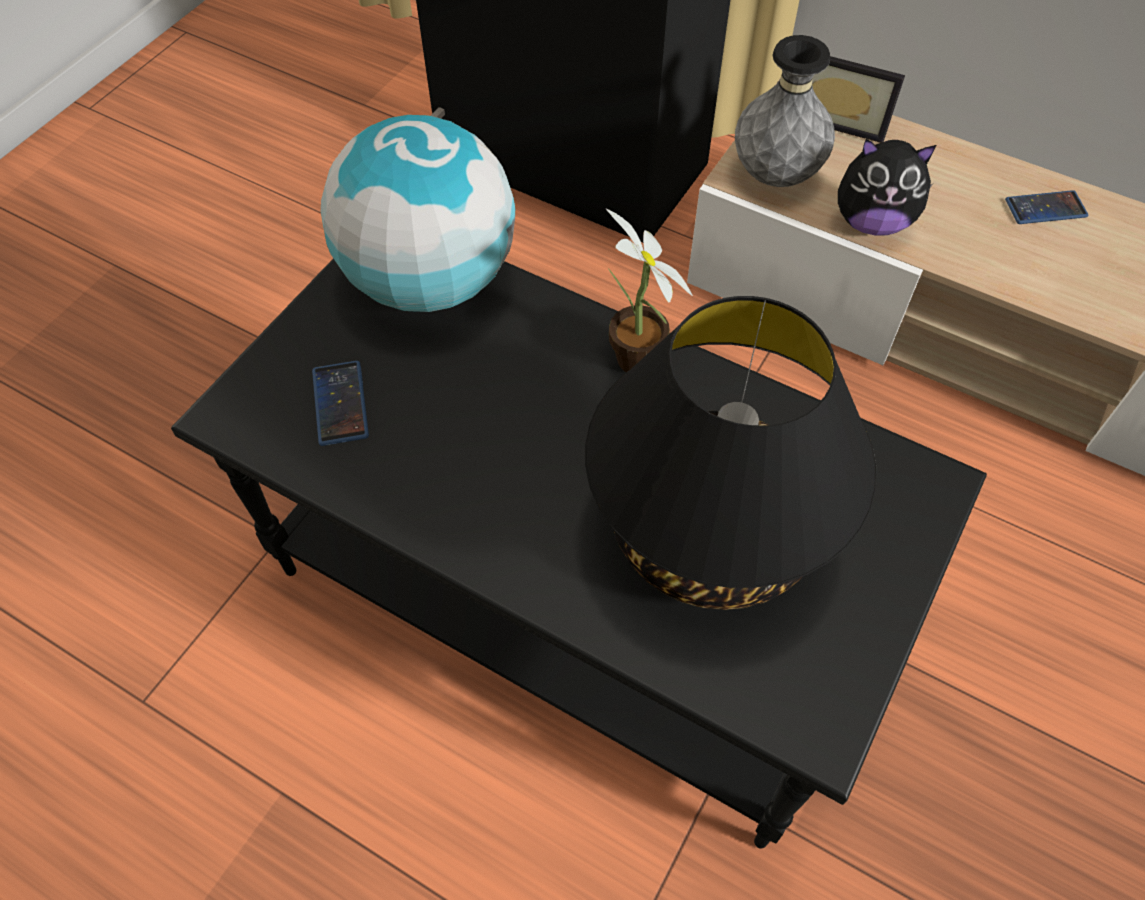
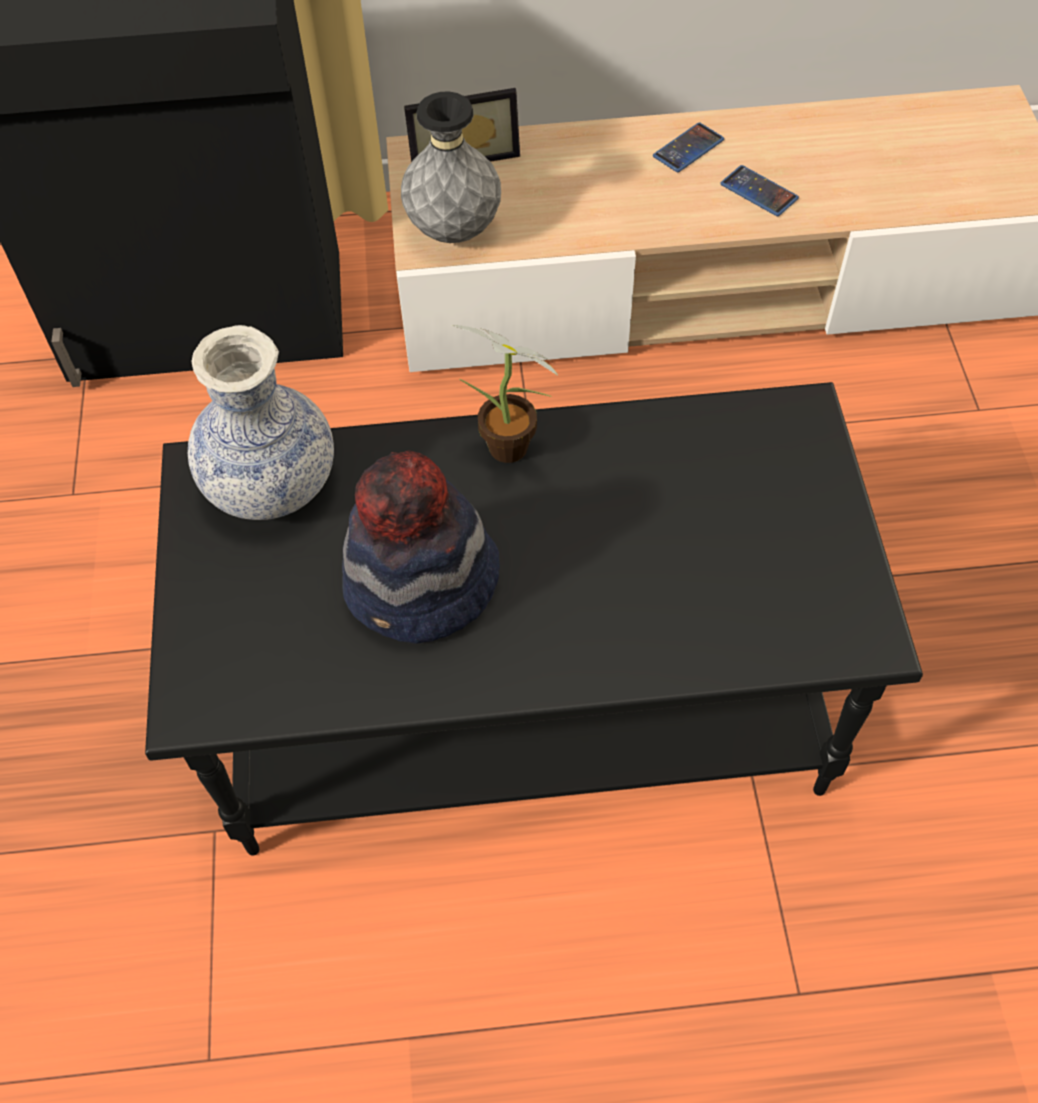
camera: 35 degrees left, 0 degrees up
phone [312,361,369,446] -> phone moved to [720,165,799,216]
globe [321,115,515,312] -> vase [188,325,334,520]
black table lamp [585,296,876,610] -> none
plush toy [838,139,936,236] -> none
none -> hat [342,450,500,644]

